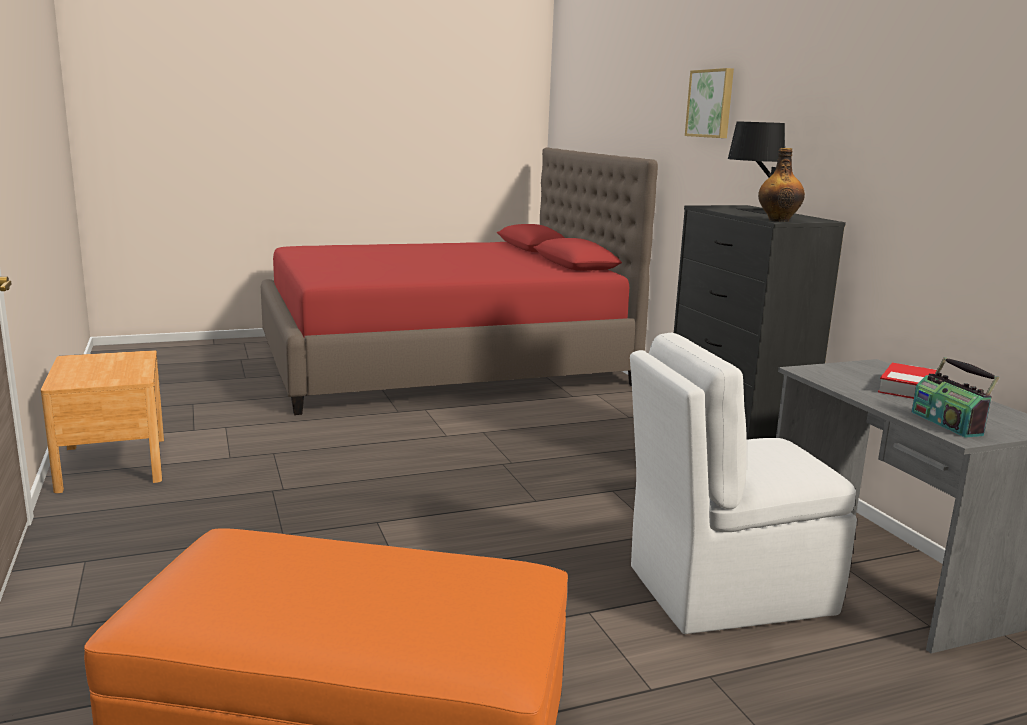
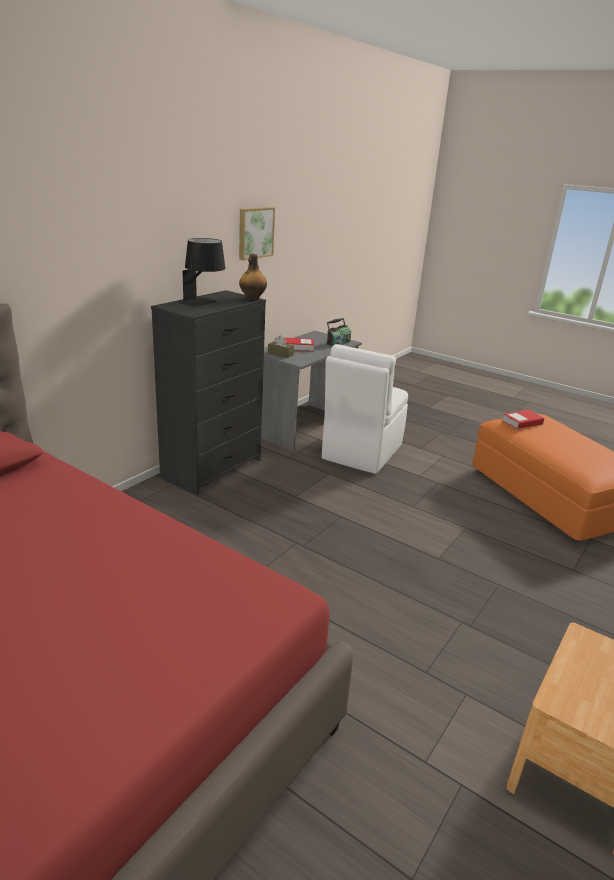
camera: 125 degrees left, 10 degrees up
white chair [630,333,857,634] -> white chair turned 75 degrees clockwise [322,344,408,474]
picture [685,68,734,138] -> picture moved to [239,207,275,260]
none -> brown tissue box [268,335,294,358]
none -> book [502,410,544,429]

